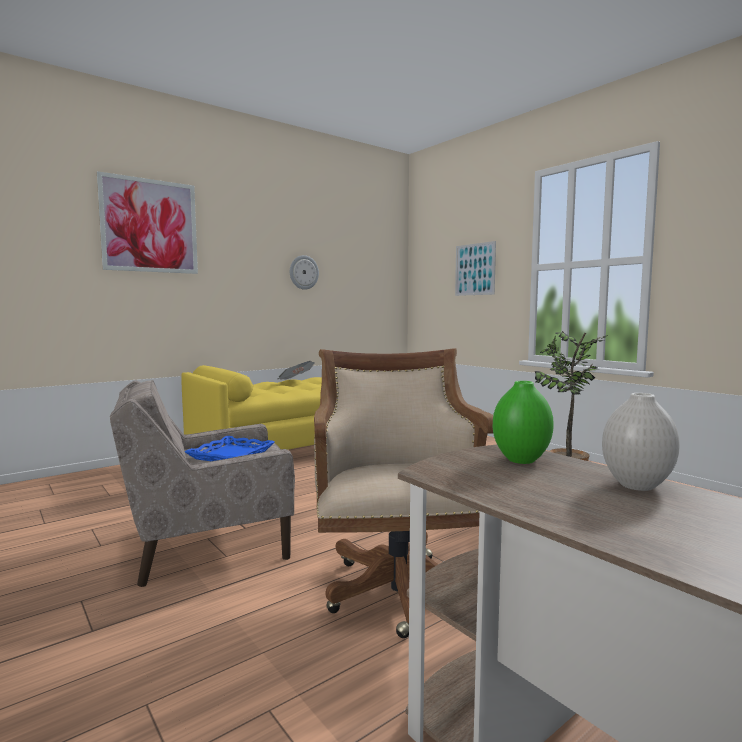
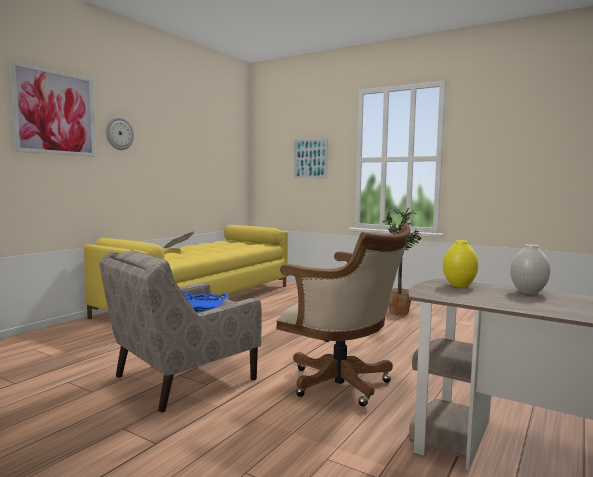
camera: 20 degrees left, 0 degrees up
wall clock [290,255,319,290] -> wall clock moved to [106,117,134,150]
office chair [314,348,493,638] -> office chair turned 150 degrees clockwise [276,224,410,406]
green vase [493,381,554,464] -> yellow vase [443,240,478,288]

